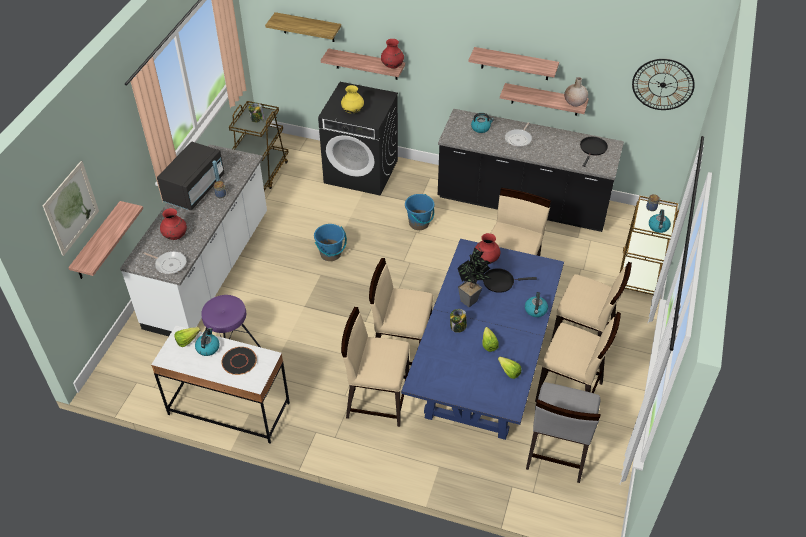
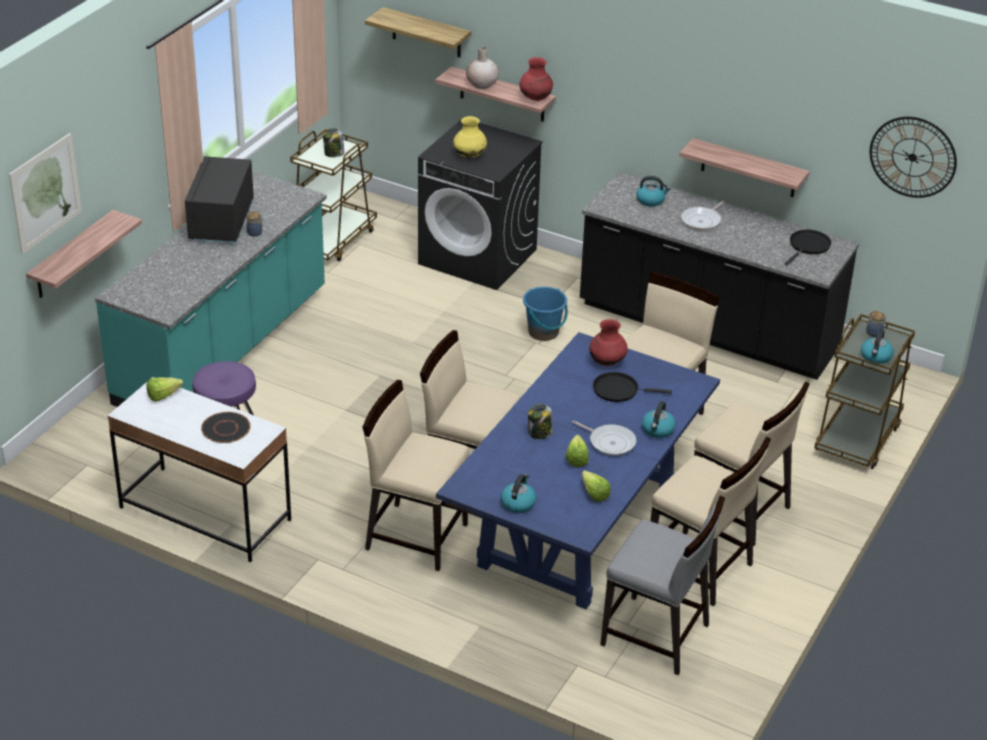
camera: 10 degrees right, 10 degrees down
white counter [120,144,267,336] -> turquoise counter [95,172,327,407]
frying pan [144,251,186,274] -> frying pan moved to [572,420,636,455]
black microwave [157,142,225,210] -> black microwave turned 150 degrees clockwise [185,156,254,245]
red vase [160,208,187,240] -> none
kettle [195,328,220,356] -> kettle moved to [501,474,536,513]
blue bucket [314,224,347,261] -> none
potted plant [457,247,492,307] -> none
shelf [468,47,559,80] -> none
grey chair [526,382,601,483] -> grey chair turned 90 degrees counterclockwise [600,495,725,675]
beige vase [564,77,588,107] -> beige vase moved to [466,47,499,89]

